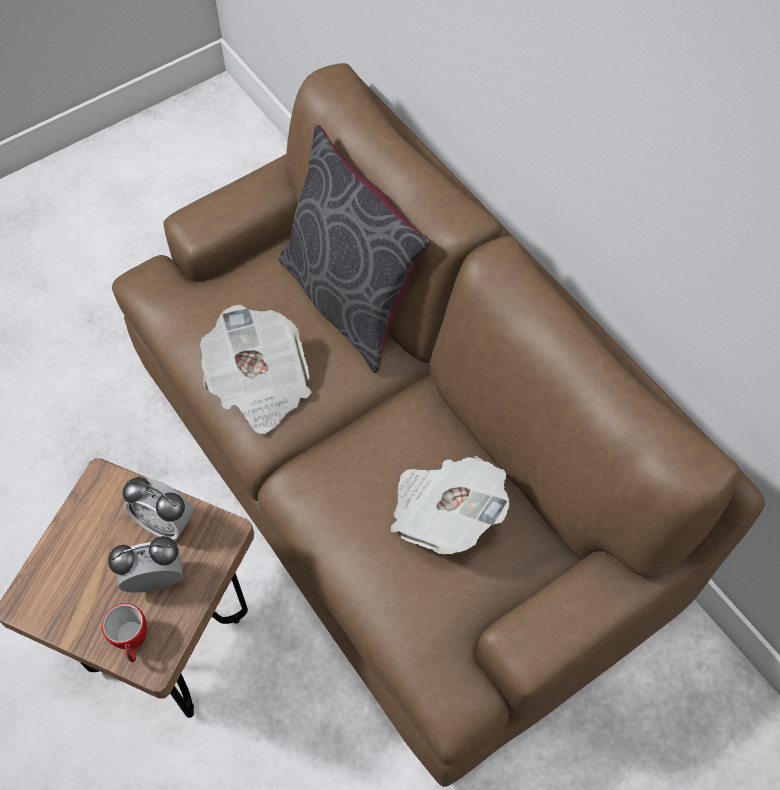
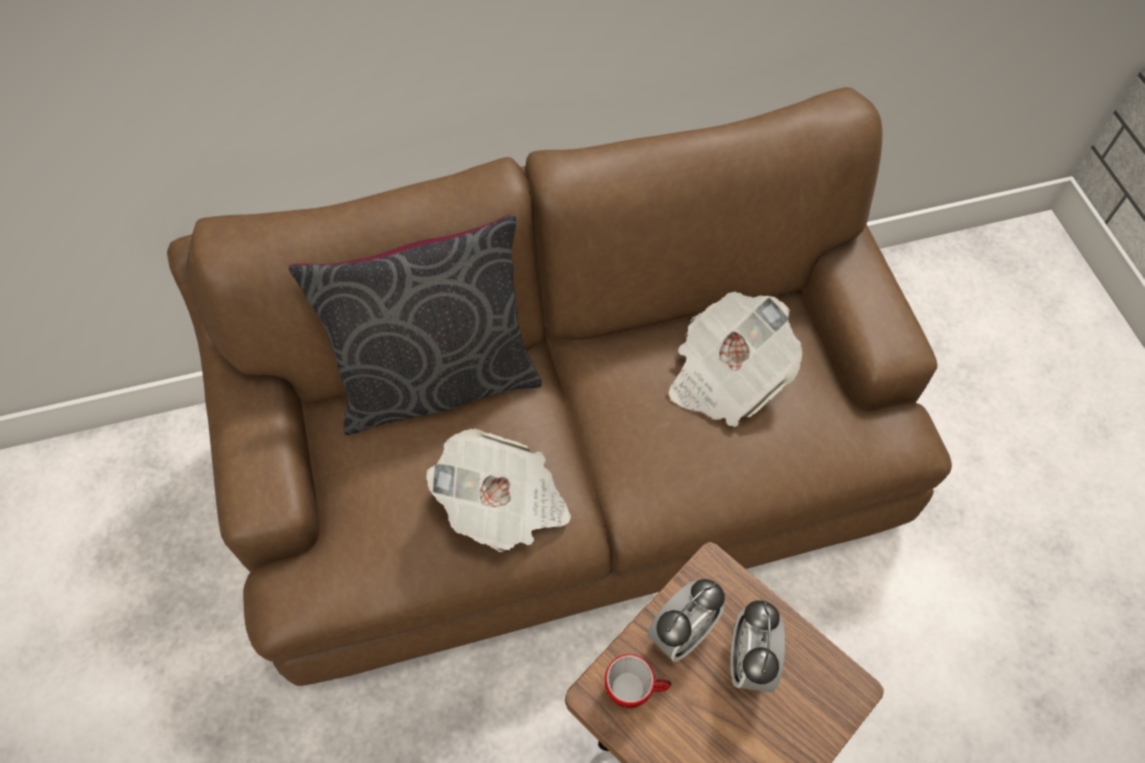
camera: 70 degrees left, 0 degrees up
mug [102,603,147,662] -> mug moved to [605,654,672,708]

